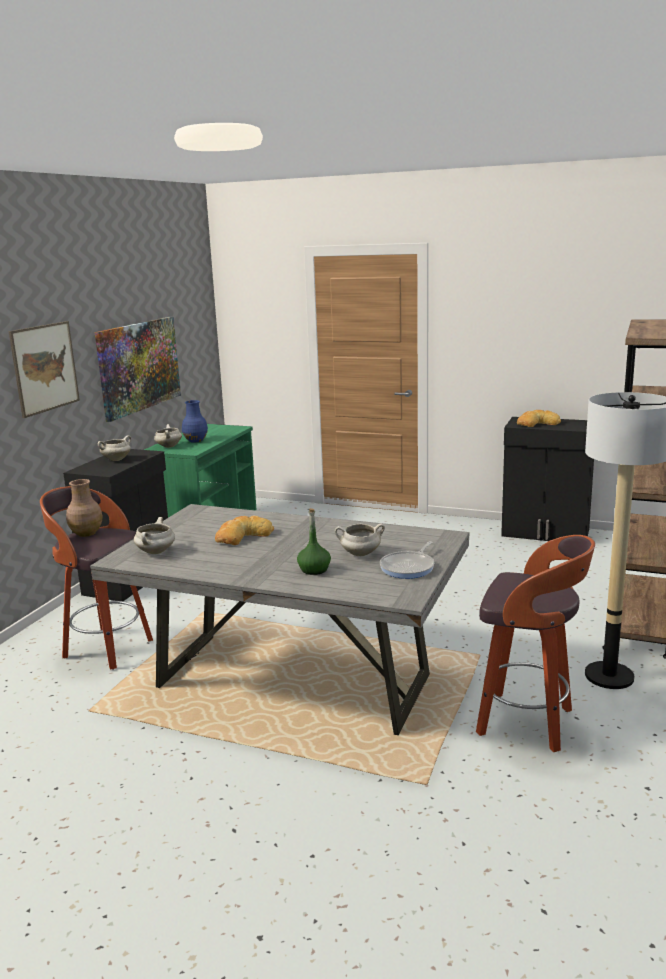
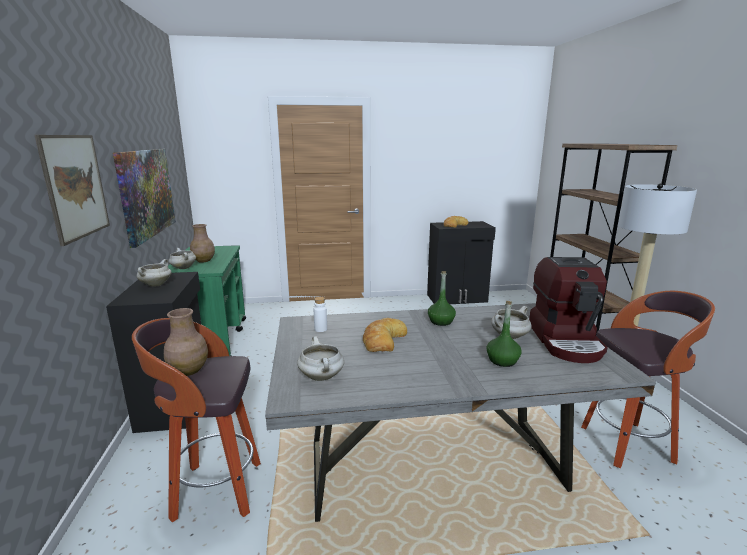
camera: 30 degrees left, 0 degrees up
blue vase [182,400,208,443] -> brown vase [190,224,215,263]
frying pan [380,541,434,579] -> coffee machine [529,257,608,363]
none -> white bottle [314,297,327,332]
none -> green bottle [428,271,456,326]

